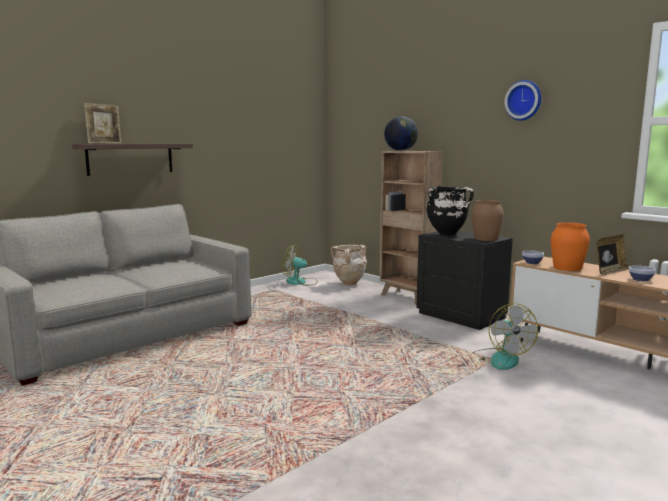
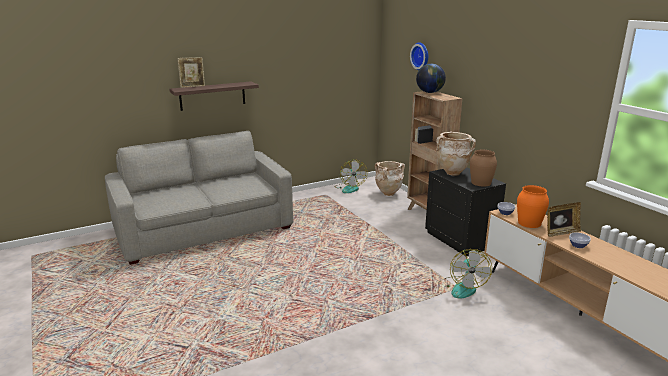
camera: 15 degrees right, 10 degrees up
fan [282,245,318,286] -> fan turned 120 degrees counterclockwise [335,160,367,193]
black vase [425,186,474,236] -> beige vase [436,131,476,176]
wall clock [504,80,541,121] -> wall clock moved to [410,42,428,70]

